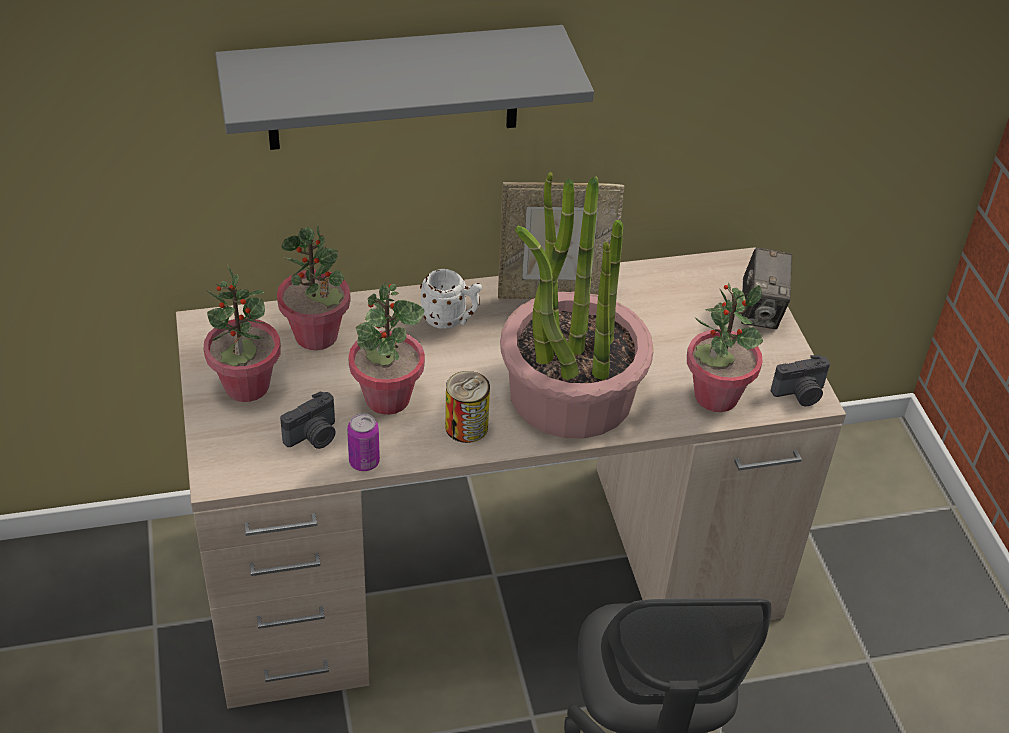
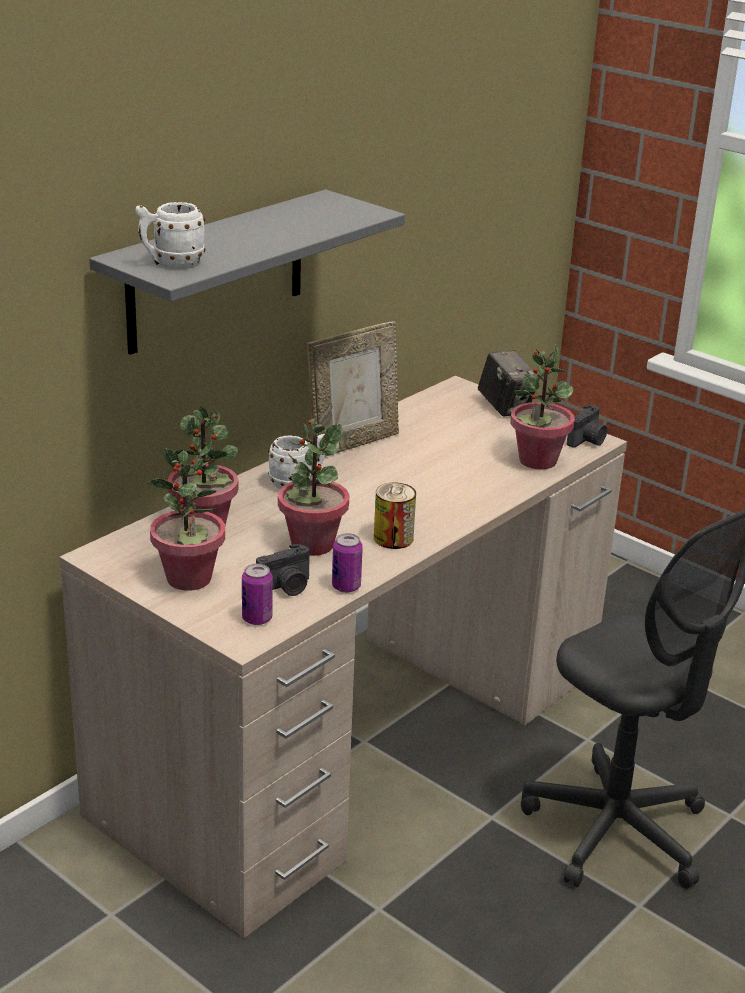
camera: 35 degrees left, 15 degrees down
camera [280,391,336,449] -> camera turned 45 degrees clockwise [256,543,310,596]
potted plant [500,172,654,439] -> none
none -> white mug [136,202,206,267]
none -> can [242,563,273,625]

